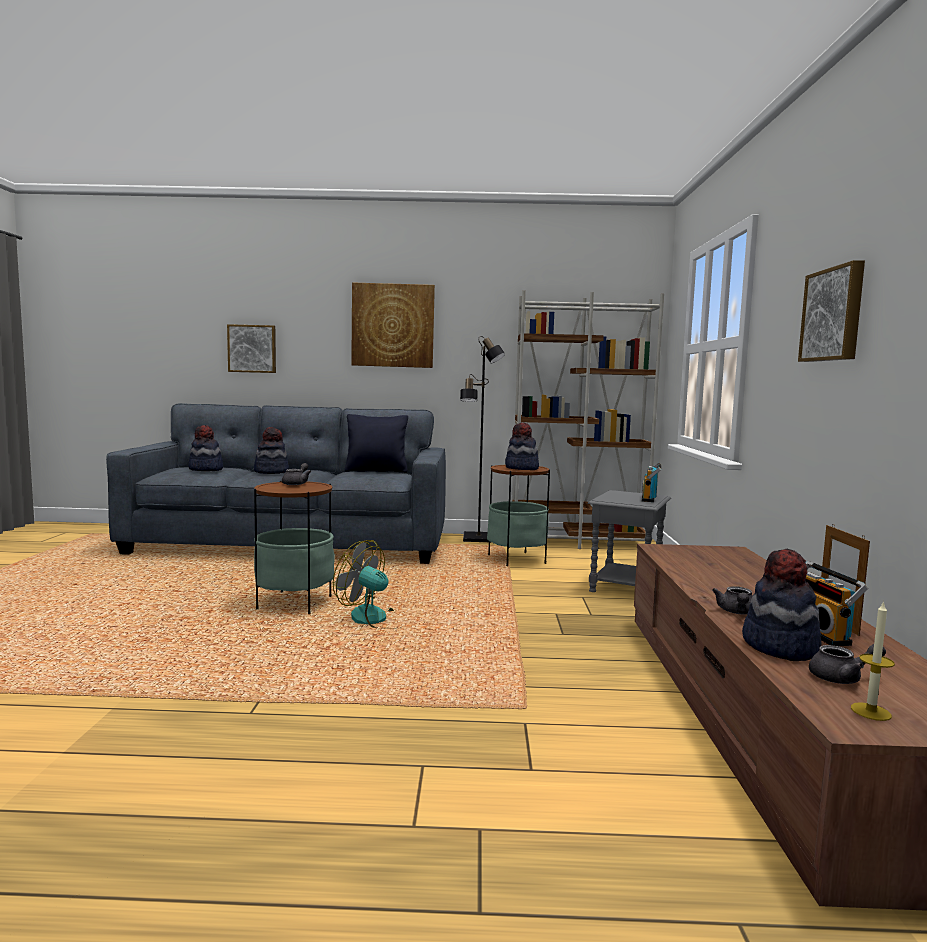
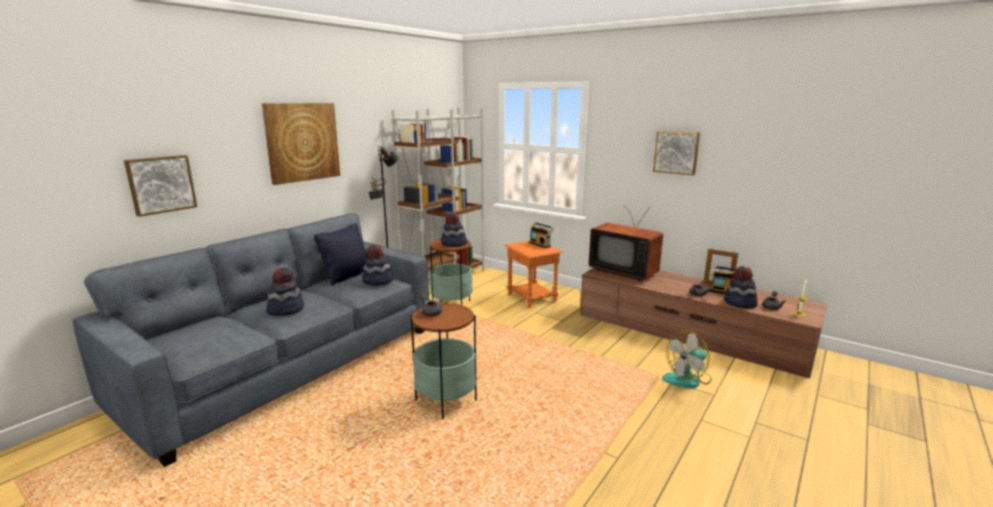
camera: 55 degrees left, 10 degrees up
hat [188,425,223,471] -> hat moved to [362,245,394,286]
fan [333,540,401,629] -> fan moved to [662,330,712,388]
grey side table [588,490,671,592] -> orange side table [504,241,563,308]
none -> television [589,206,663,281]

